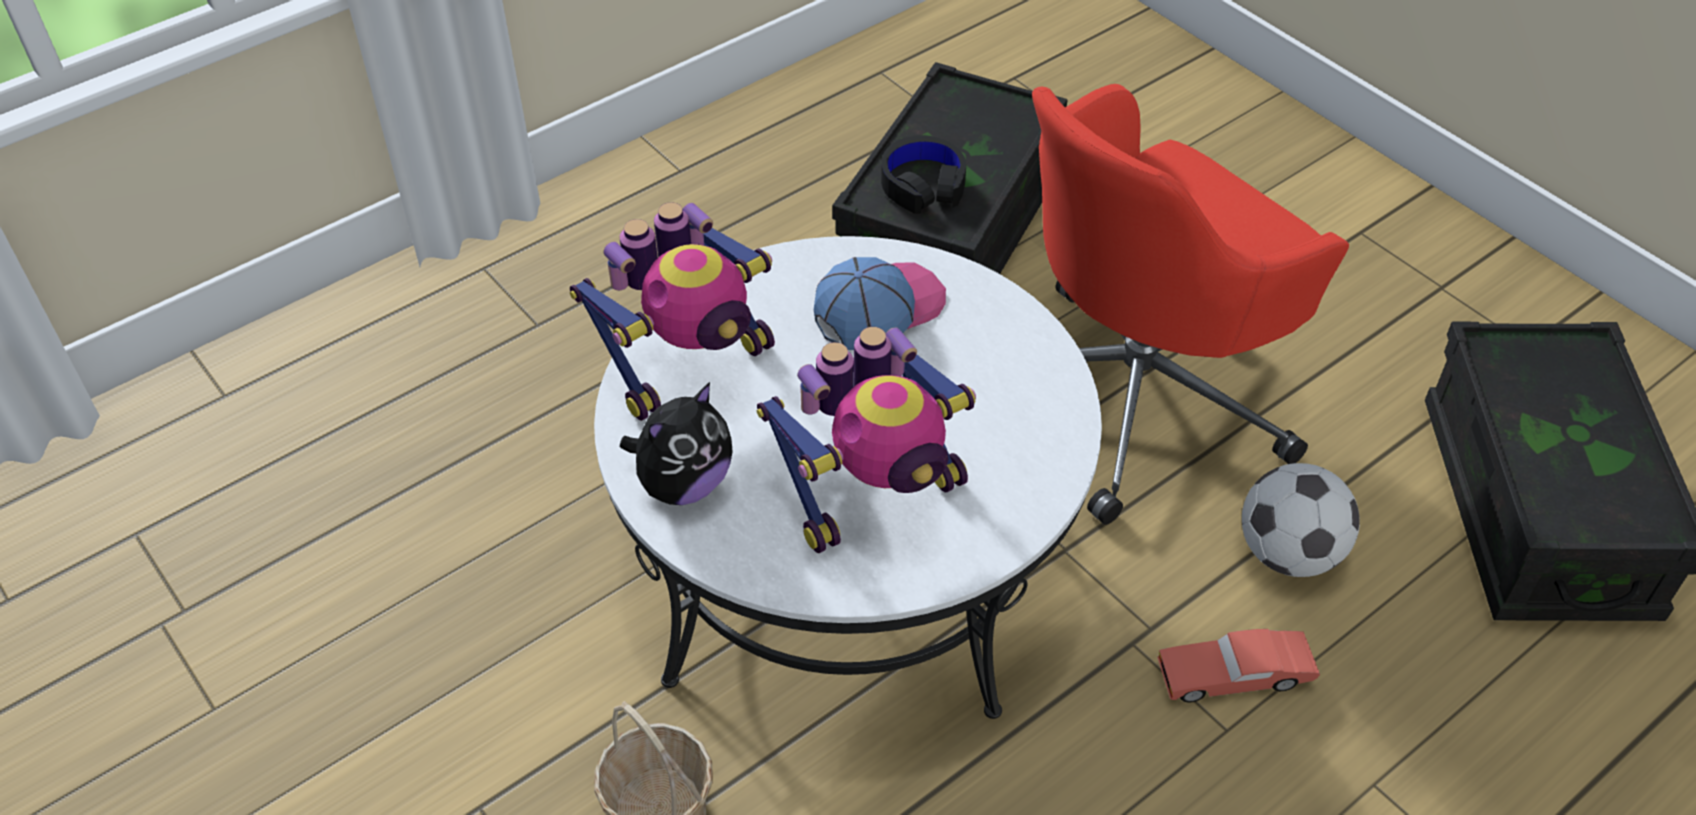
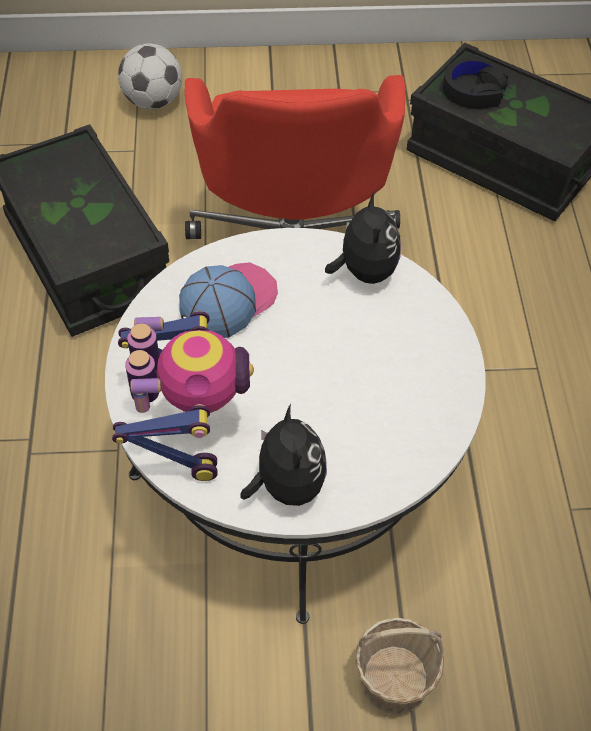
camera: 55 degrees left, 5 degrees up
toy robot [757,327,976,553] -> none
cap [814,257,946,350] -> cap turned 45 degrees clockwise [179,262,278,338]
black headphones [881,135,966,214] -> black headphones moved to [443,58,508,109]
red toy car [1157,629,1320,703] -> none
football [1242,463,1360,577] -> football moved to [118,43,182,109]
none -> plush toy [325,191,401,284]

